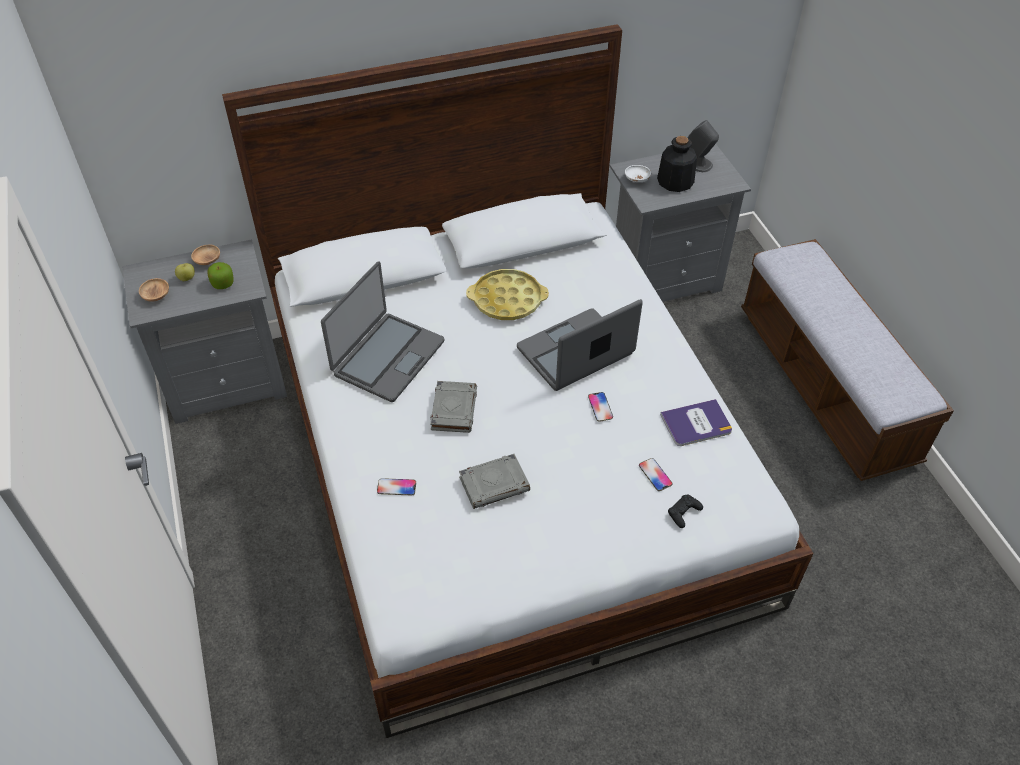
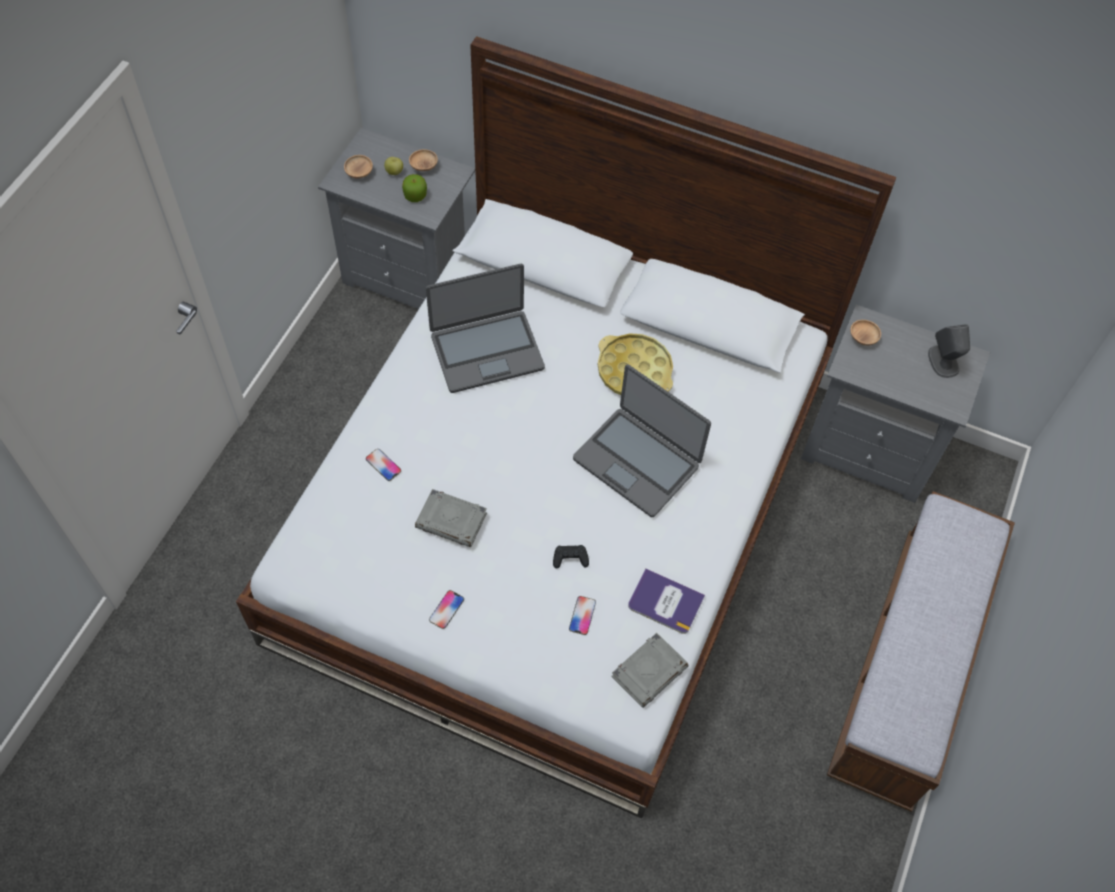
camera: 40 degrees right, 10 degrees up
grey book [430,381,477,433] -> grey book moved to [611,633,689,708]
laptop [517,299,643,391] -> laptop turned 150 degrees counterclockwise [573,365,711,517]
phone [588,392,613,422] -> phone moved to [429,590,464,629]
white bowl [625,165,651,182] -> brown bowl [850,320,881,346]
bottle [657,136,697,192] -> none
black game controller [668,495,703,528] -> black game controller moved to [553,545,589,568]

